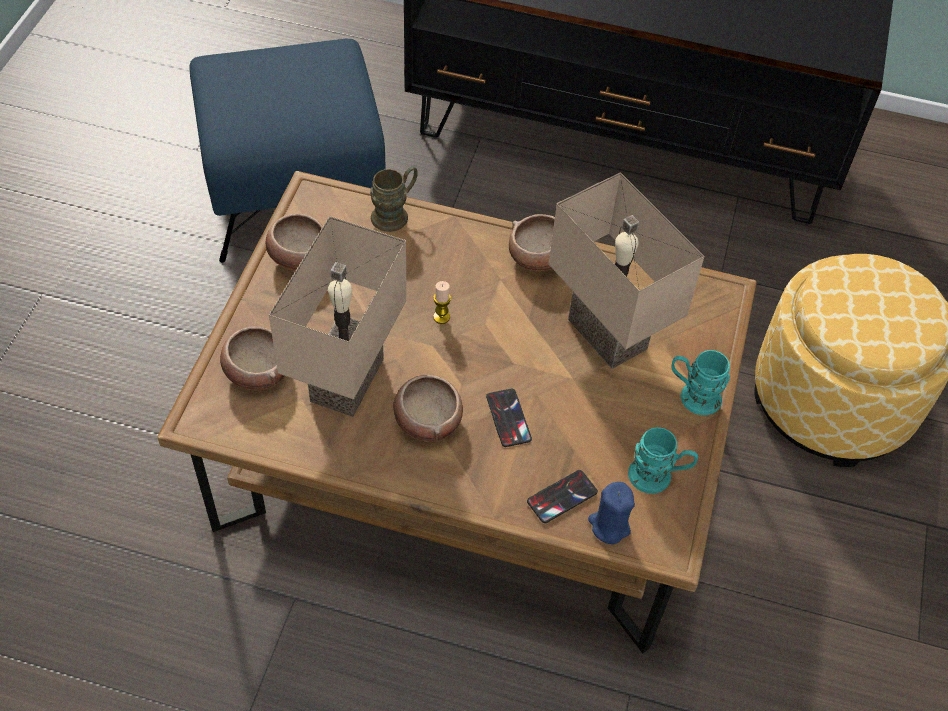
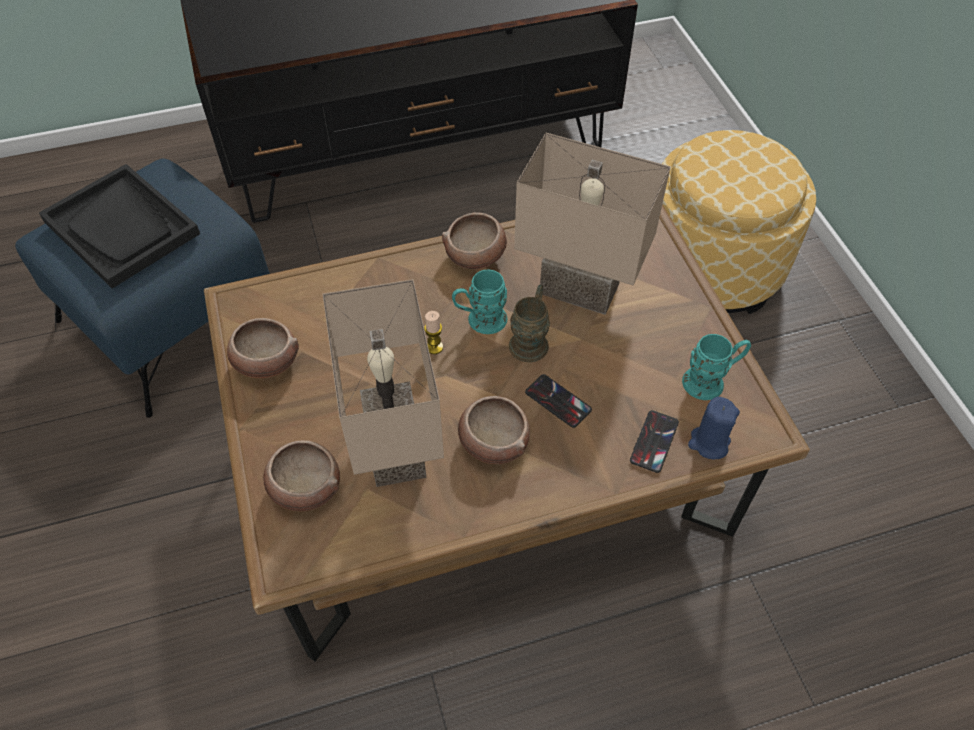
camera: 30 degrees left, 0 degrees up
brown mug [370,166,418,232] -> brown mug moved to [509,285,550,362]
turquoise mug [671,350,730,415] -> turquoise mug moved to [452,270,507,334]
none -> black tray [39,164,200,289]

